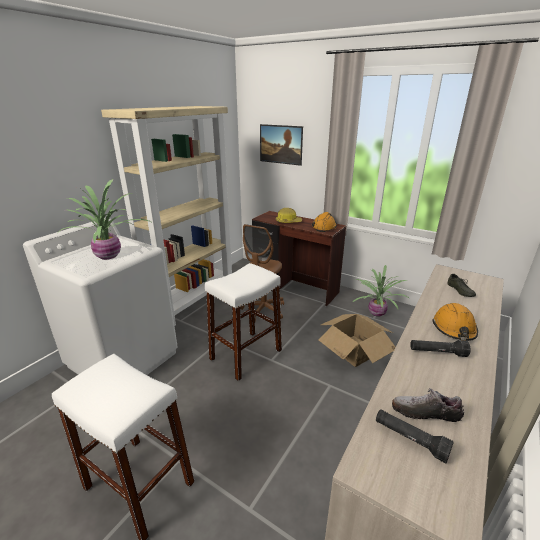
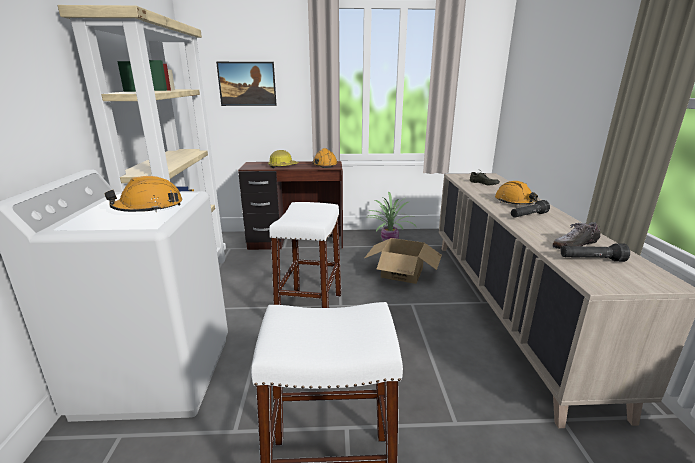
camera: 35 degrees left, 5 degrees down
potted plant [60,179,153,260] -> orange hard hat [104,176,182,212]
brown office chair [240,224,284,322] -> none

